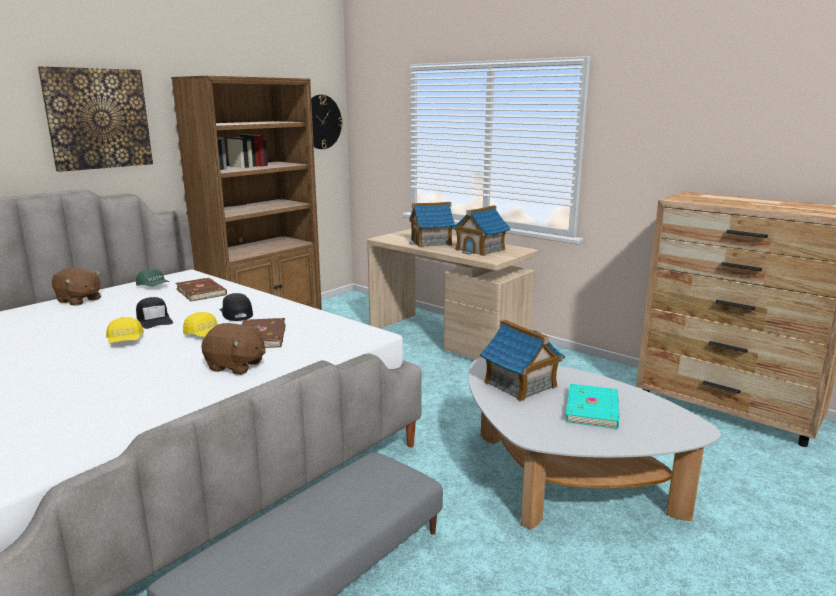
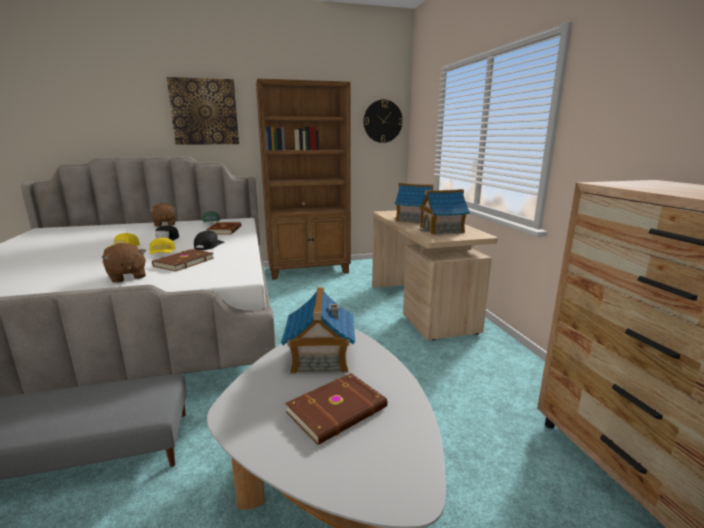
camera: 35 degrees right, 0 degrees up
turquoise book [565,384,619,429] -> brown book [285,373,388,445]

